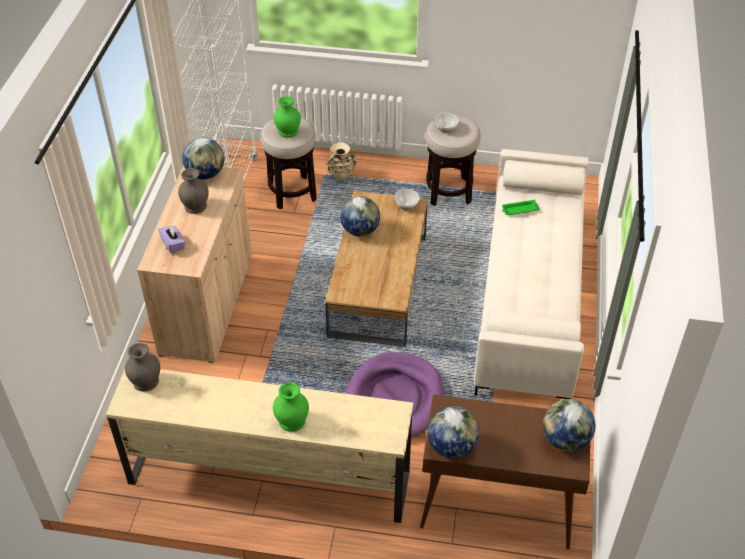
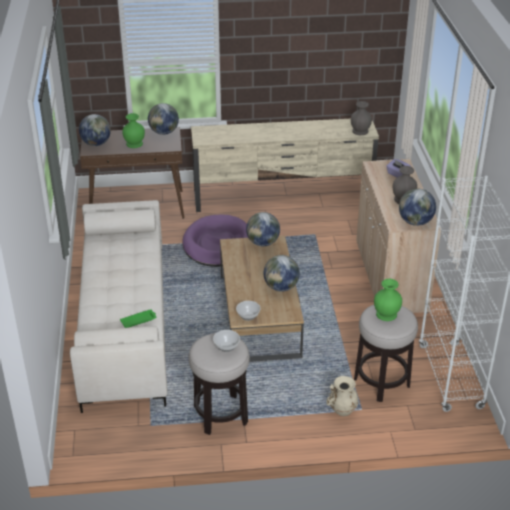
camera: 165 degrees right, 10 degrees down
green vase [273,382,309,432] -> green vase moved to [122,113,145,148]
none -> globe [246,212,280,246]

